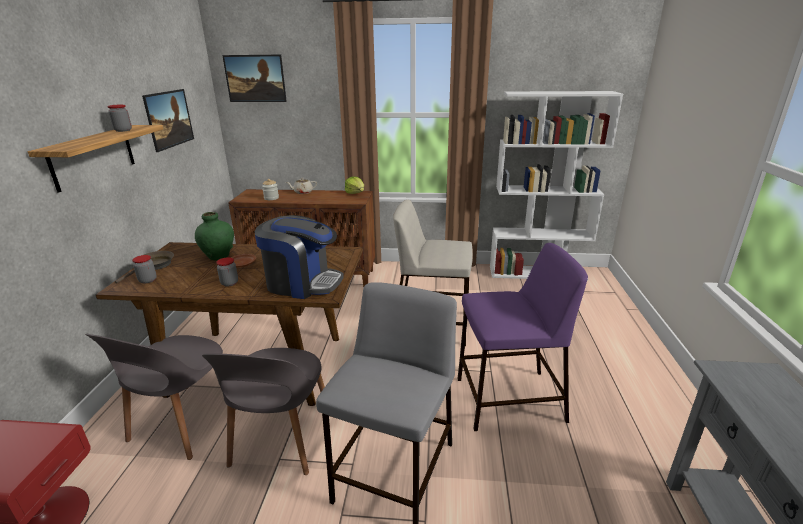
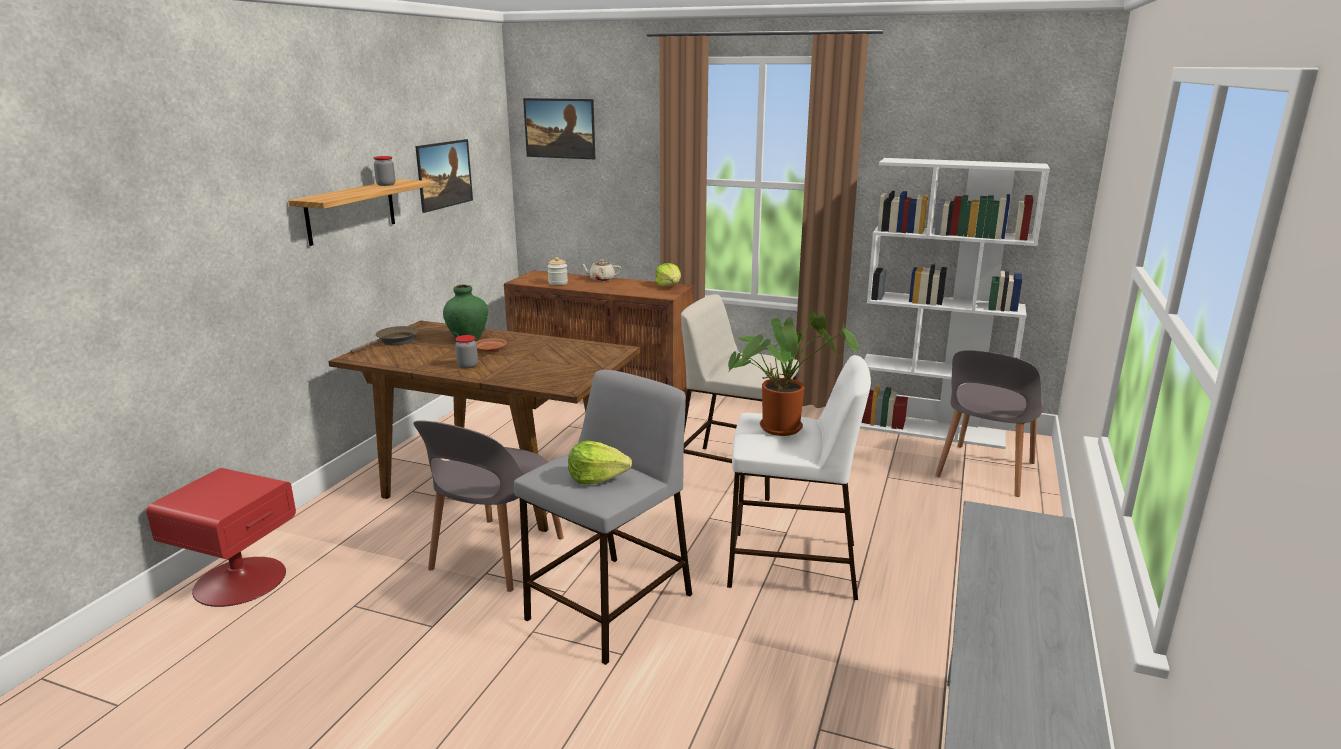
camera: 15 degrees right, 5 degrees down
grey chair [85,334,223,460] -> grey chair moved to [935,350,1044,497]
jar [132,255,157,284] -> none
coffee machine [255,215,344,299] -> none
purple stool [458,243,588,431] -> white stool [727,355,871,600]
none -> lettuce [568,441,632,484]
none -> potted plant [728,311,858,436]

